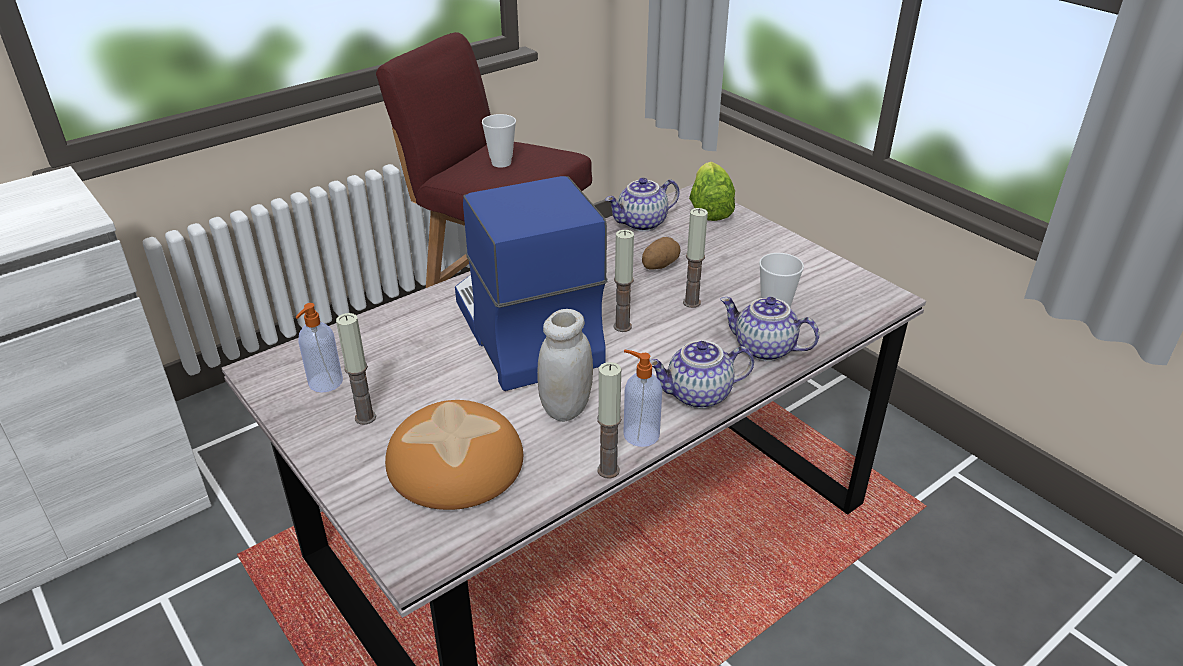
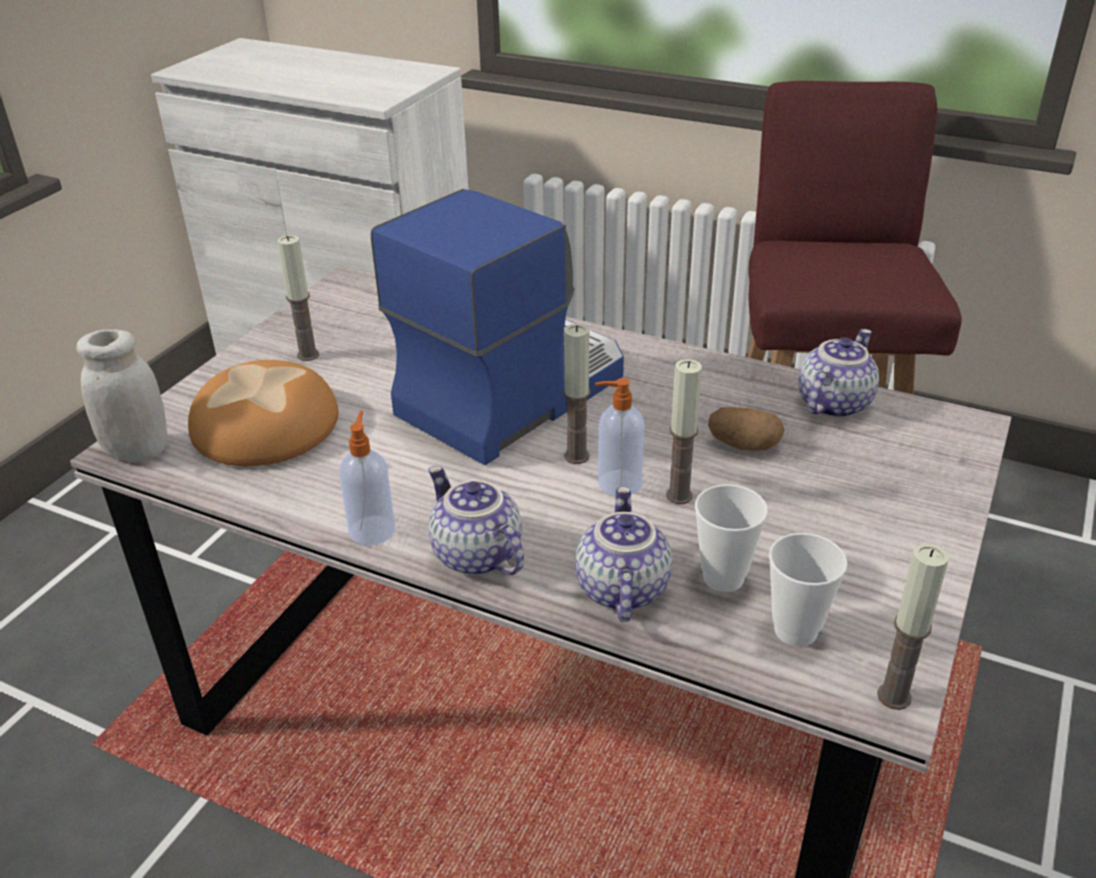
camera: 65 degrees right, 0 degrees up
soap dispenser [296,303,343,393] -> soap dispenser moved to [595,378,645,496]
cup [482,114,516,168] -> cup moved to [769,533,848,647]
white jar [537,309,593,422] -> white jar moved to [76,330,167,462]
candle [597,362,622,479] -> candle moved to [877,544,949,710]
teapot [605,178,679,232] -> teapot turned 90 degrees clockwise [798,329,879,418]
lettuce [689,162,735,221] -> none

